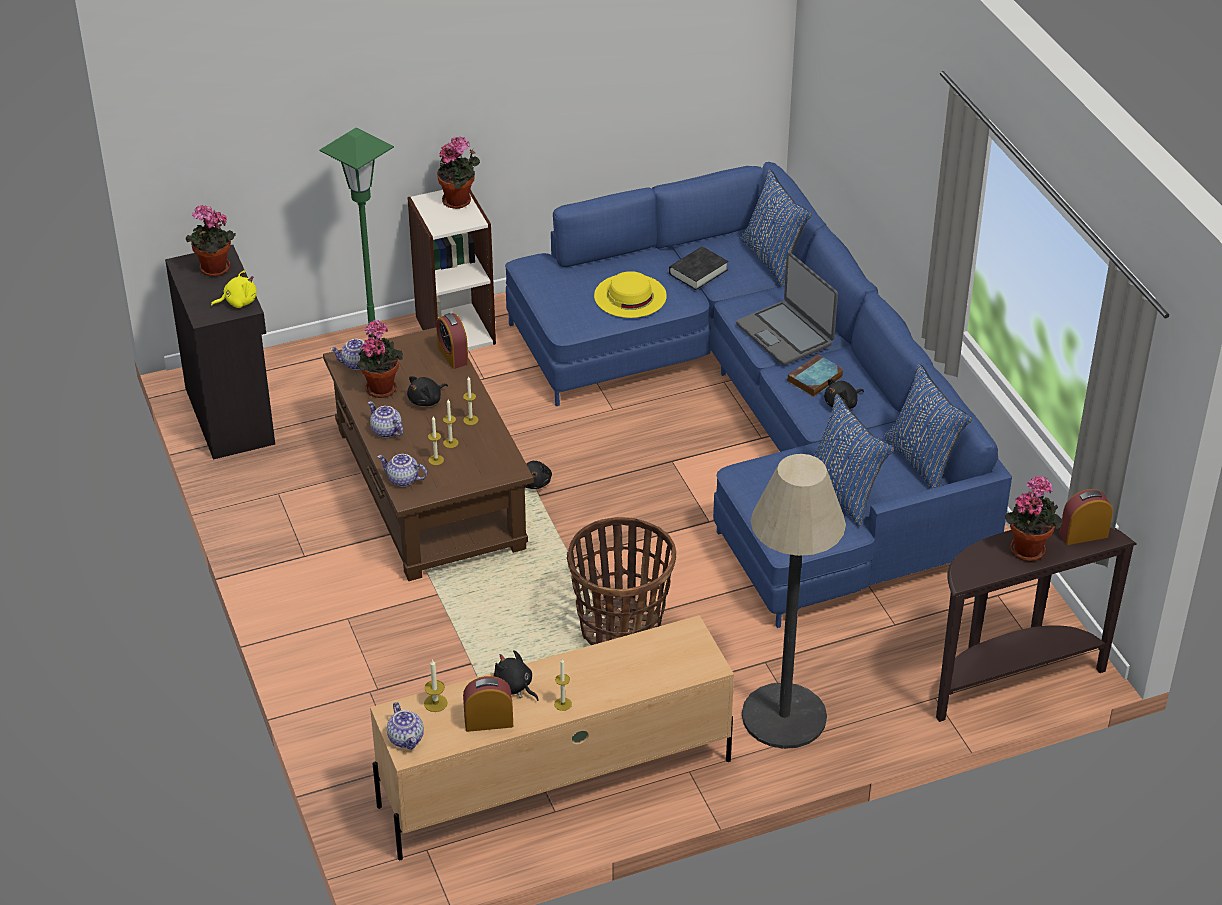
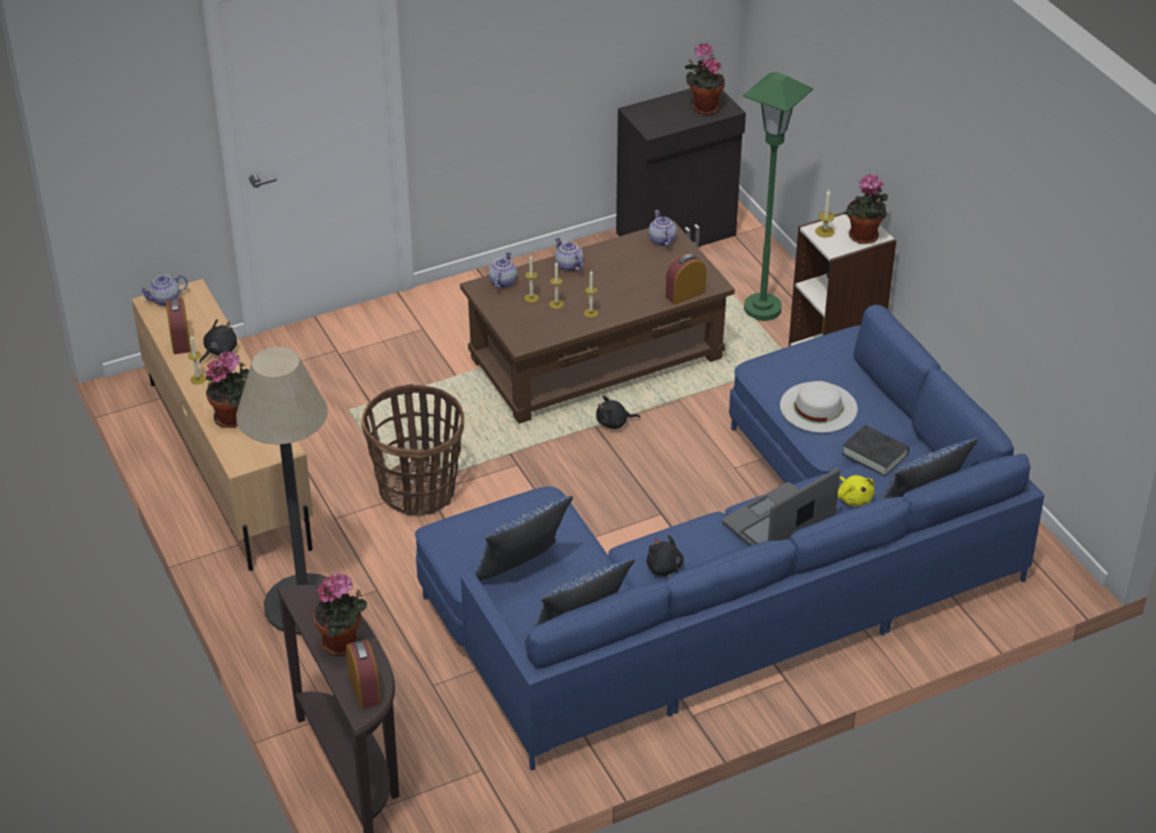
camera: 85 degrees right, 0 degrees up
yellow plush toy [211,270,257,308] -> yellow plush toy moved to [838,475,875,506]
potted plant [356,320,403,398] -> potted plant moved to [206,351,249,428]
teapot [368,401,403,438] -> teapot turned 75 degrees counterclockwise [555,237,583,272]
black plush toy [407,376,448,406] -> none
candle [424,659,448,712] -> candle moved to [815,190,835,238]
yellow hat [594,271,667,318] -> white hat [780,381,857,433]
book [787,354,843,397] -> none

